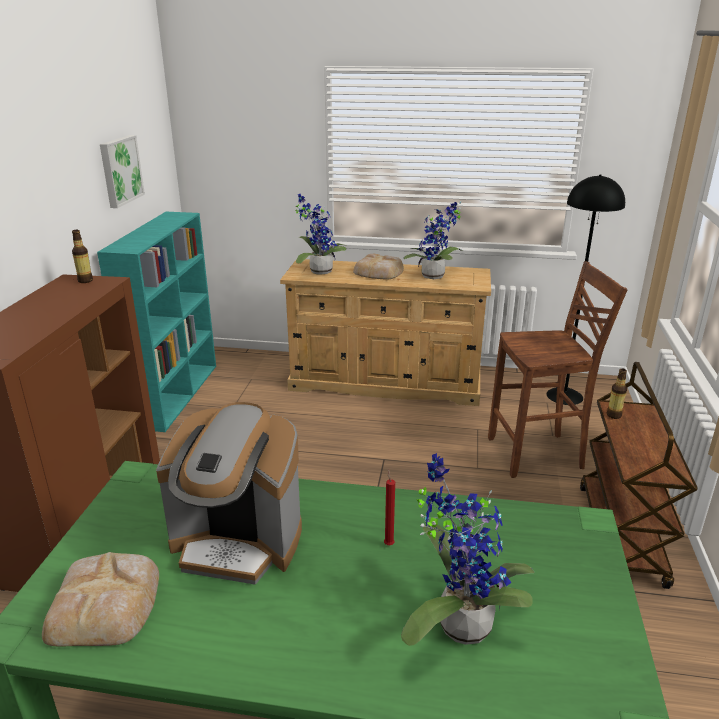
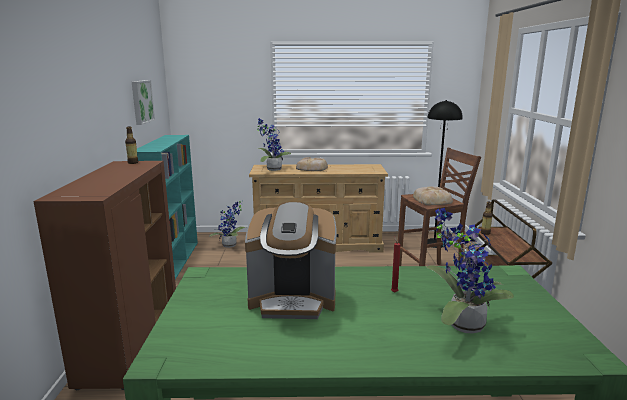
camera: 10 degrees left, 10 degrees down
bread [42,552,159,646] -> bread moved to [413,186,453,205]
potted plant [403,201,463,279] -> potted plant moved to [209,200,246,248]

